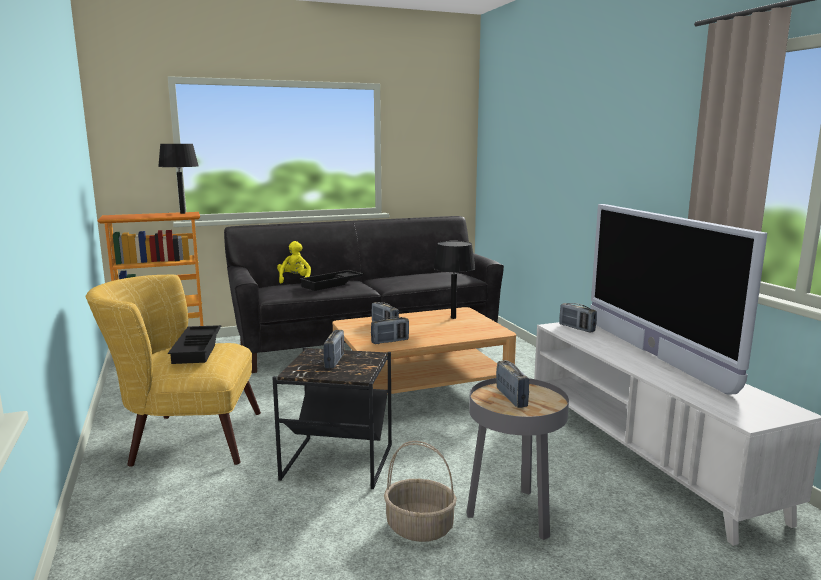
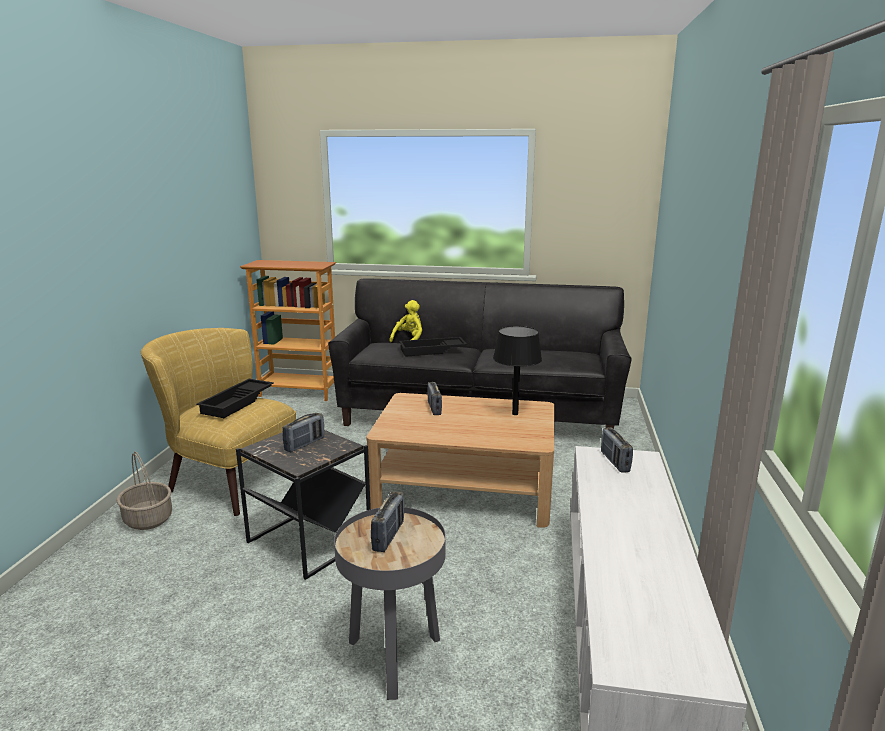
camera: 30 degrees right, 5 degrees up
black table lamp [158,144,198,214] -> none
radio [371,317,409,344] -> none
basket [384,441,457,542] -> basket moved to [116,451,172,530]
television [590,204,767,395] -> none

